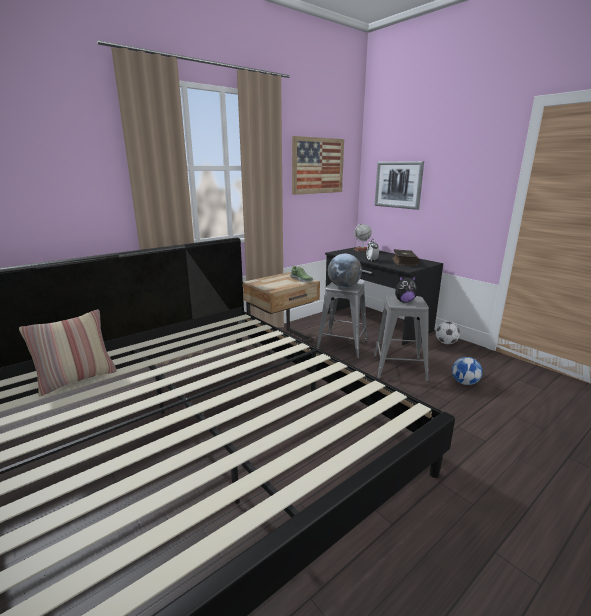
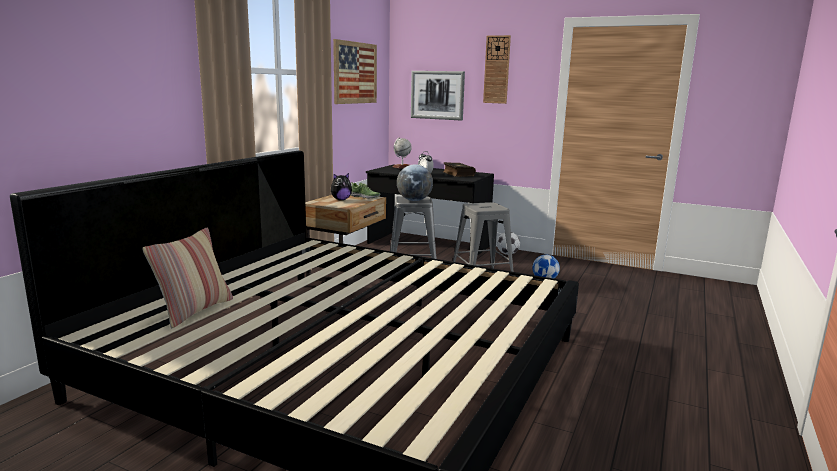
camera: 25 degrees left, 5 degrees down
plush toy [395,276,417,303] -> plush toy moved to [331,173,352,200]
none -> wall clock [483,35,511,104]

